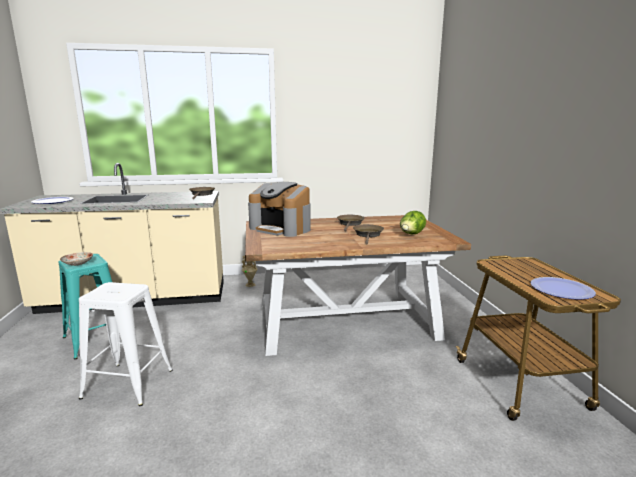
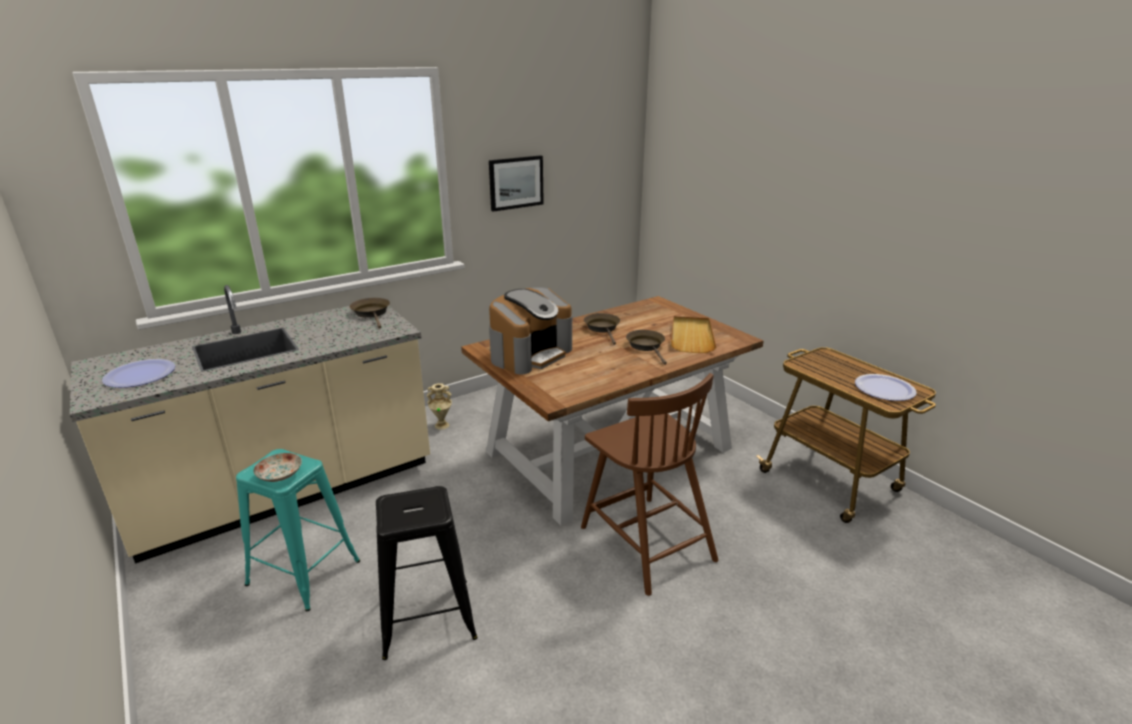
camera: 25 degrees left, 10 degrees up
white stool [79,282,173,406] -> black stool [376,486,478,660]
coffee machine [248,182,311,237] -> coffee machine turned 60 degrees counterclockwise [489,287,572,374]
lettuce [400,211,426,234] -> beige tray [670,316,716,353]
none -> picture [489,155,544,212]
none -> brown chair [581,373,718,596]

